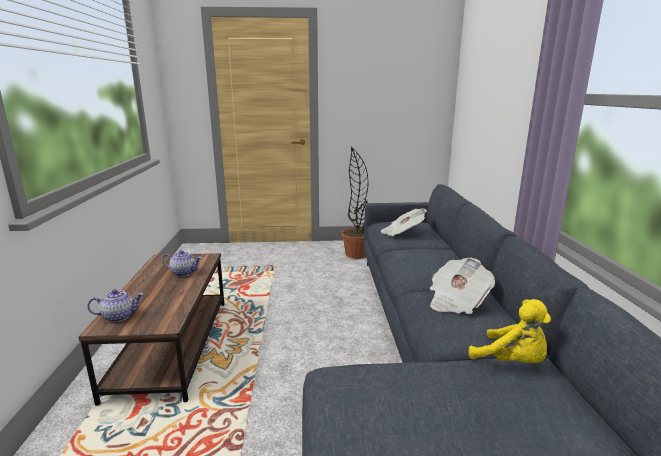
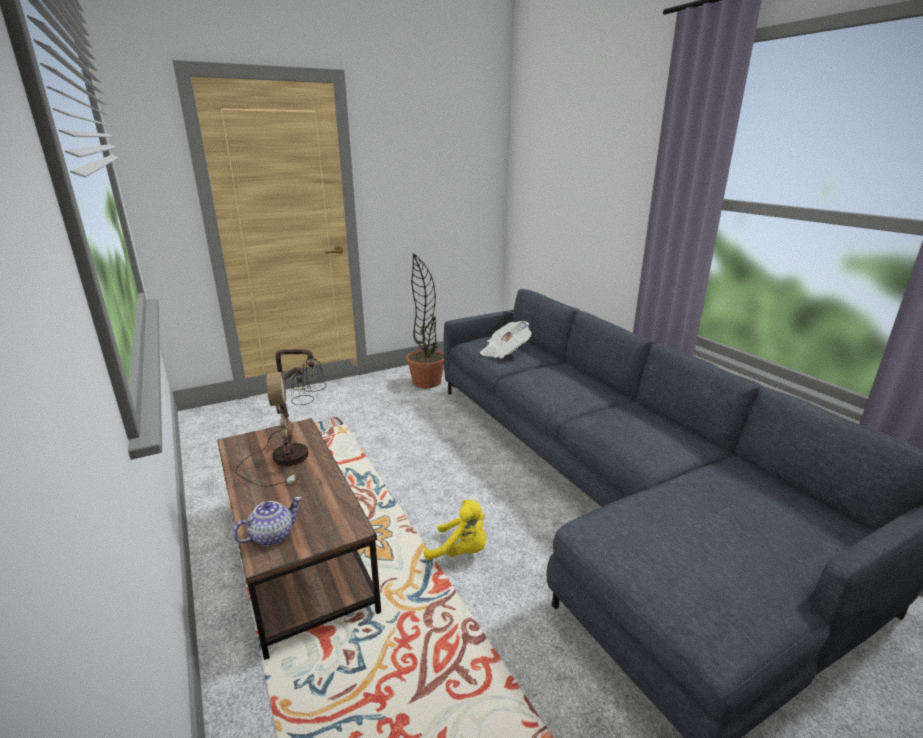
camera: 25 degrees left, 5 degrees up
teapot [163,250,202,277] -> table lamp [236,349,326,487]
newspaper [430,258,495,314] -> none
yellow plush toy [468,299,551,363] -> yellow plush toy moved to [424,500,486,560]

